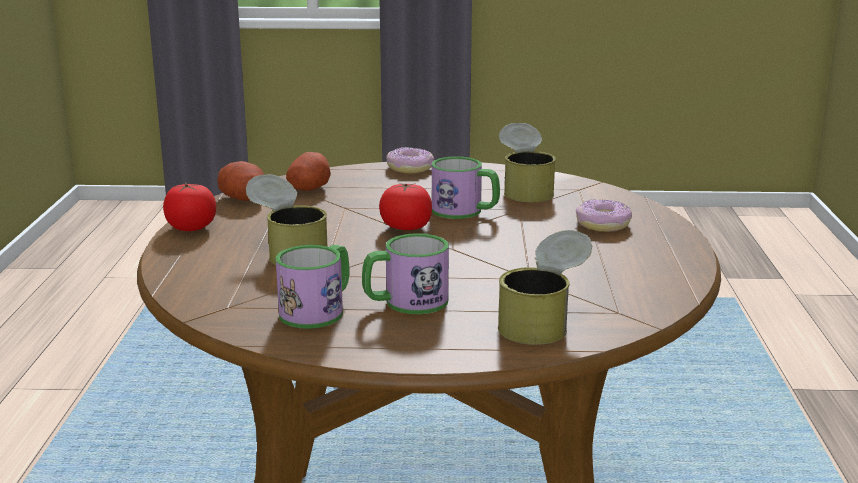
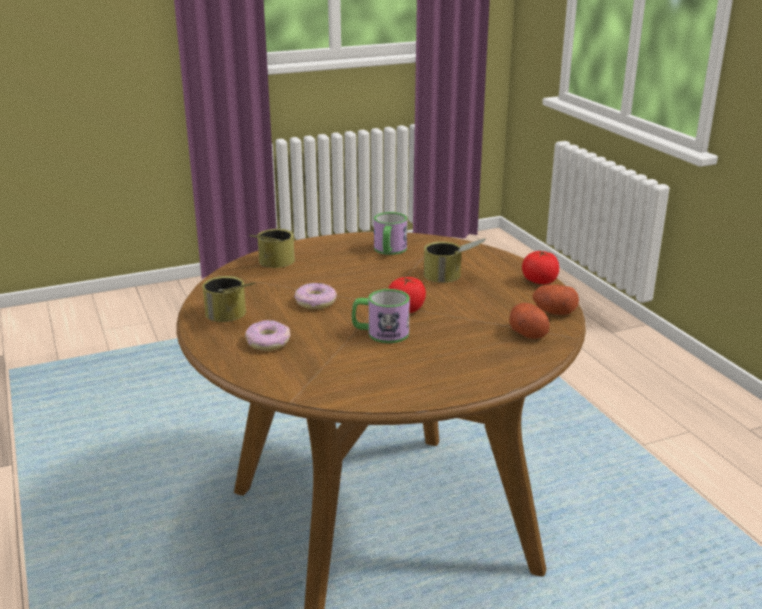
camera: 155 degrees right, 5 degrees up
mug [362,233,449,314] -> none
donut [386,147,434,173] -> donut moved to [294,283,337,309]
can [499,123,556,202] -> can moved to [202,276,255,322]

